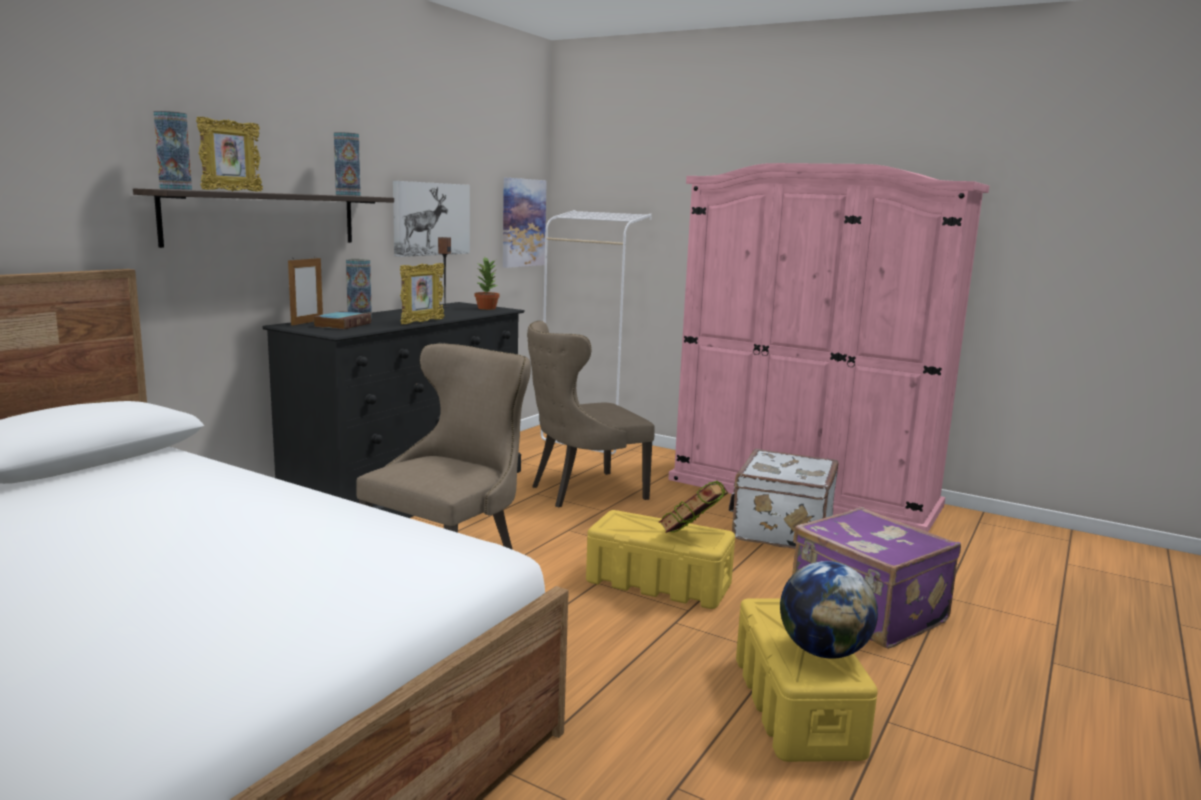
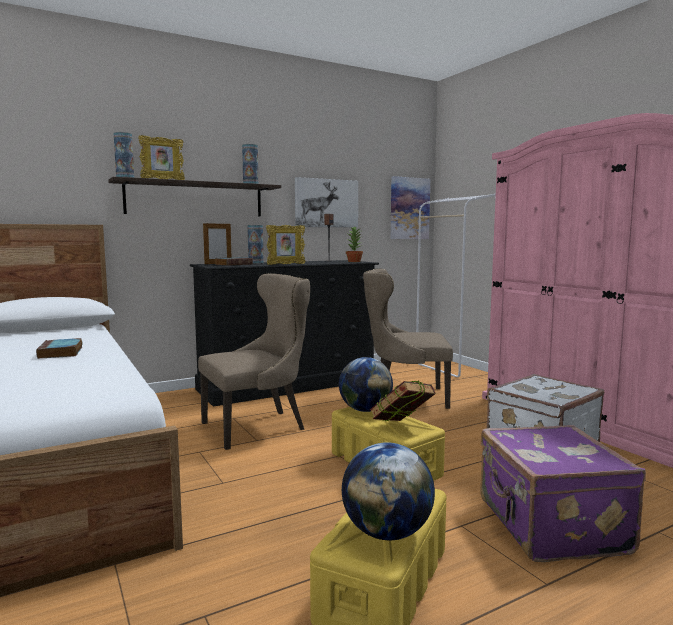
camera: 30 degrees right, 5 degrees down
none -> book [36,338,82,359]
none -> globe [339,357,393,412]

